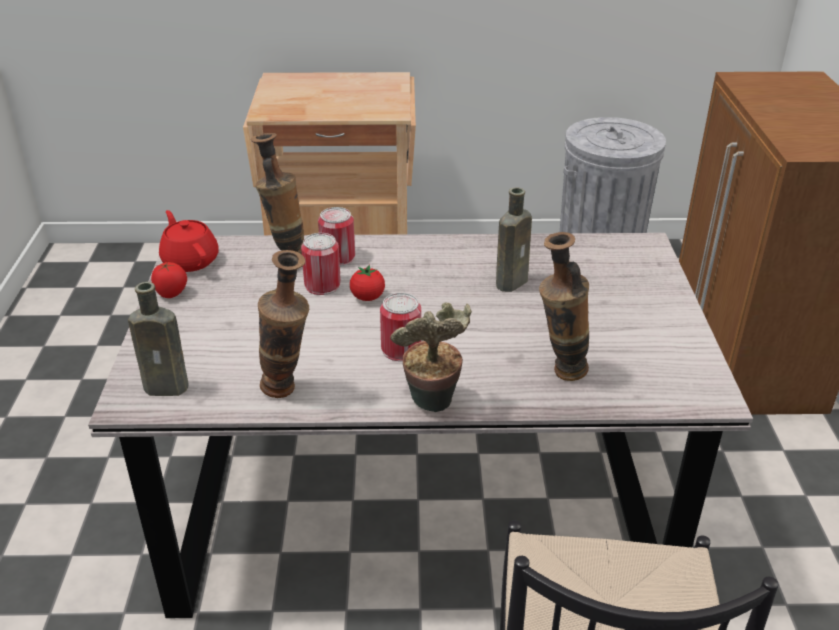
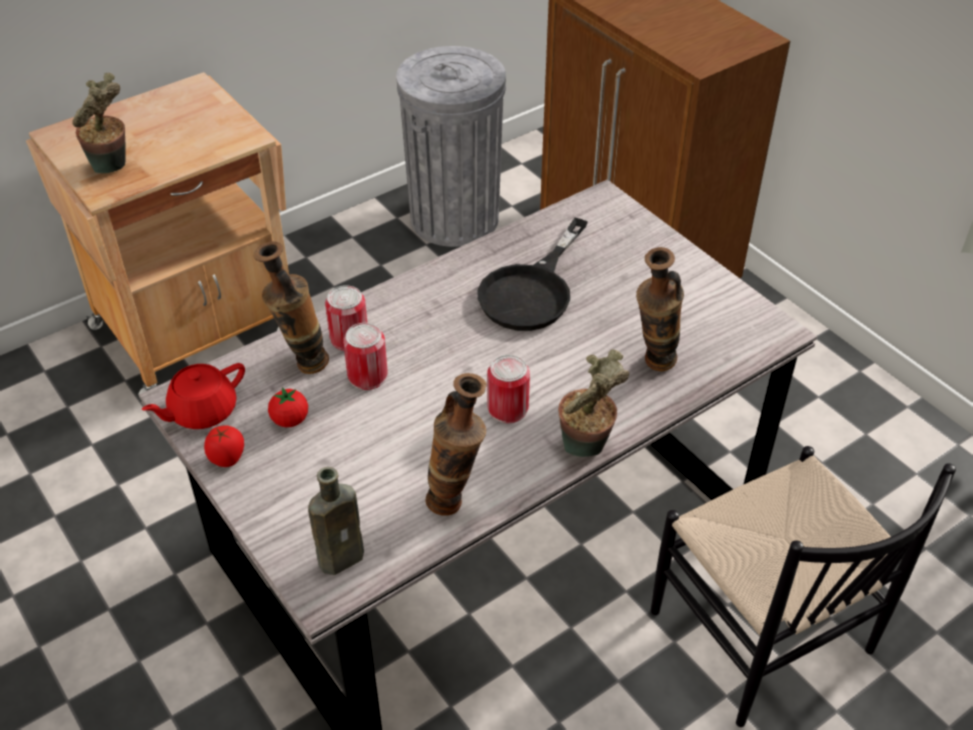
camera: 35 degrees left, 10 degrees up
red teapot [159,210,219,272] -> red teapot turned 60 degrees counterclockwise [142,363,245,429]
tomato [350,265,385,301] -> tomato moved to [268,387,308,427]
brown bottle [496,188,532,292] -> black frying pan [477,218,588,331]
none -> potted plant [72,73,126,173]

